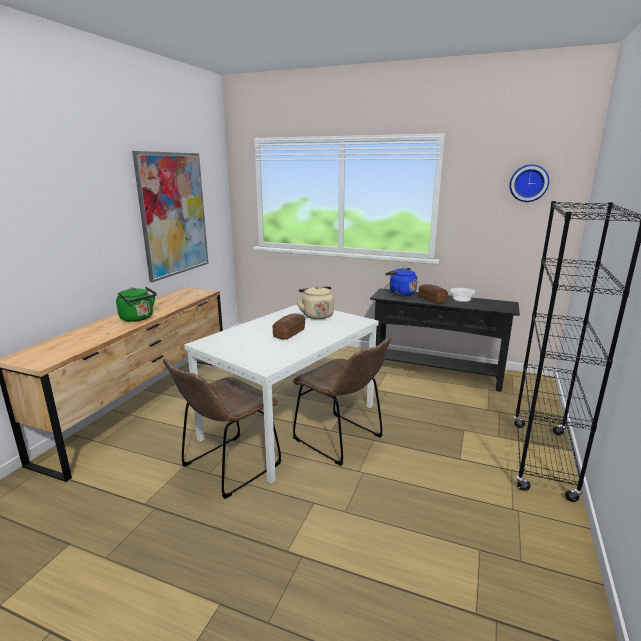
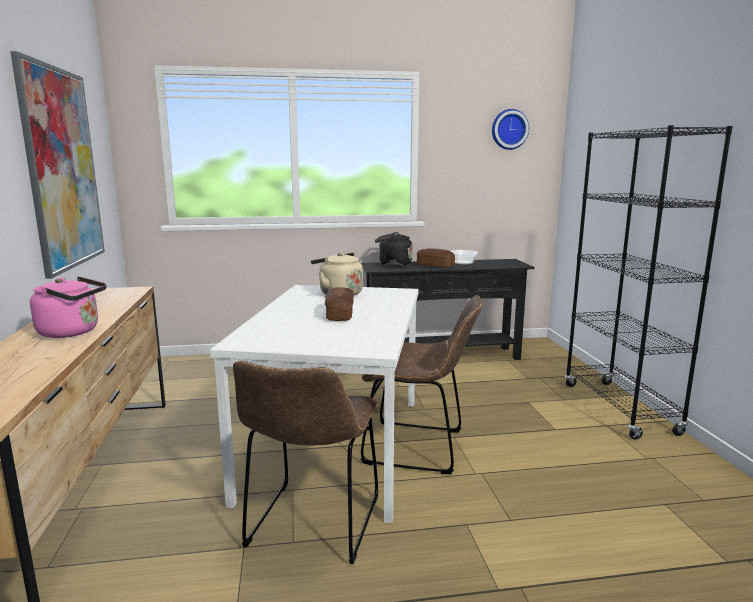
camera: 30 degrees left, 5 degrees down
green kettle [116,287,157,322] -> pink kettle [30,276,106,338]
blue kettle [385,268,417,296] -> black kettle [375,232,412,266]

